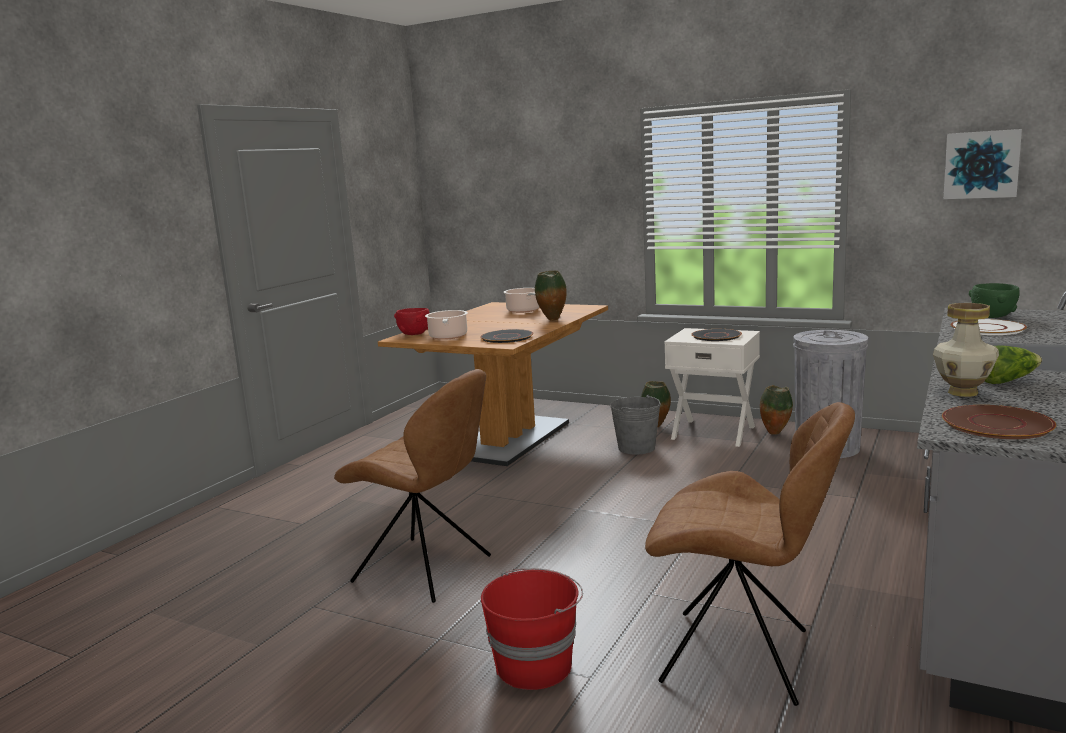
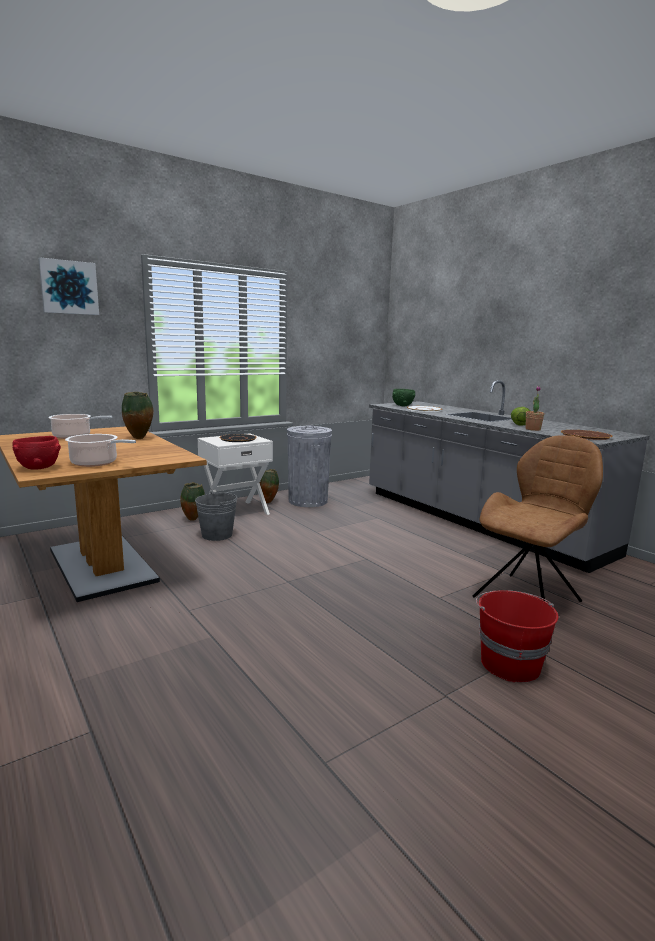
camera: 65 degrees left, 0 degrees up
brown chair [334,369,491,603] -> none
black plate [480,329,533,343] -> none
vase [933,303,999,397] -> potted plant [525,386,544,431]
picture [943,129,1022,199] -> picture moved to [38,257,99,315]

